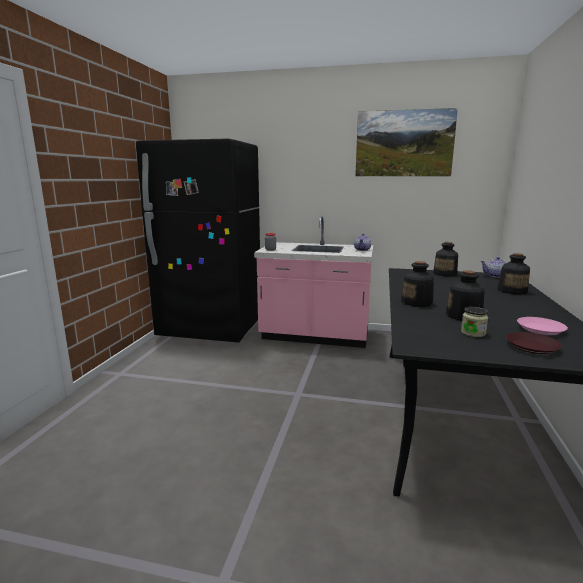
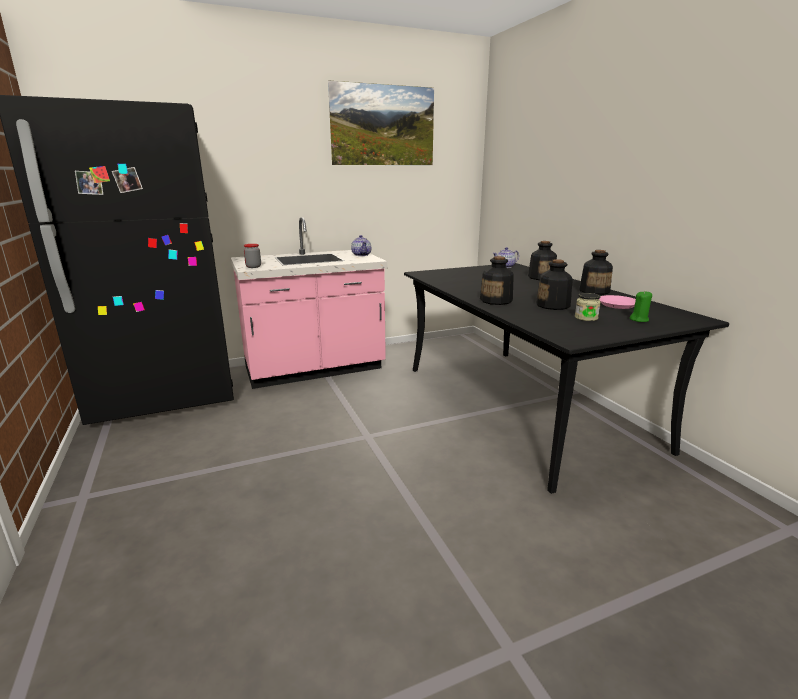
camera: 35 degrees left, 5 degrees up
bottle [433,242,458,276] -> bottle moved to [579,250,613,295]
brown plate [506,332,562,354] -> green candle [629,291,652,322]

